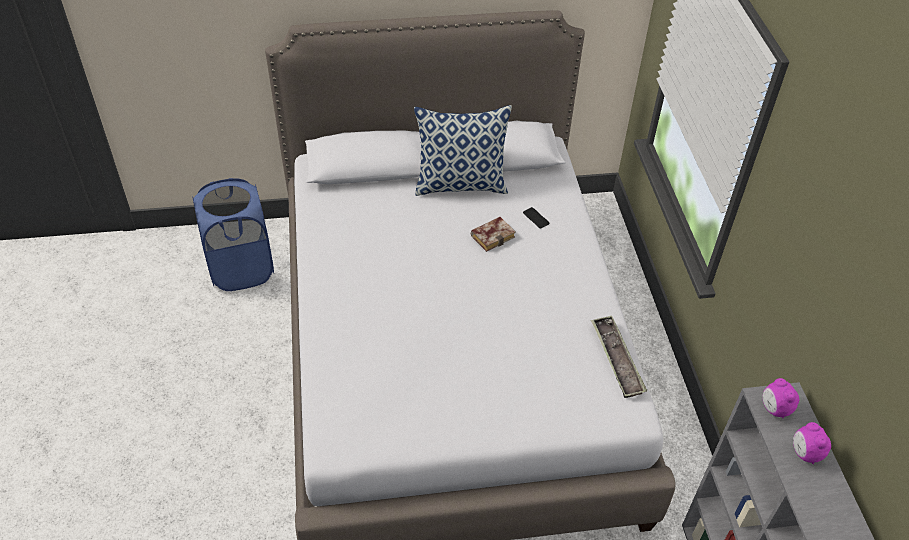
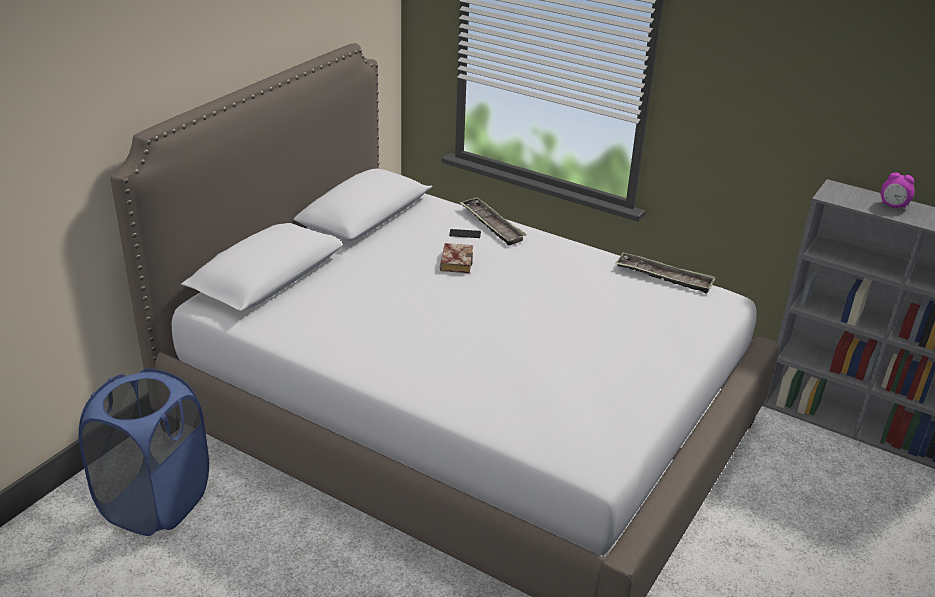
camera: 50 degrees left, 15 degrees down
pillow [414,105,512,196] -> none
alarm clock [762,378,799,419] -> none
none -> tray [460,197,527,246]

